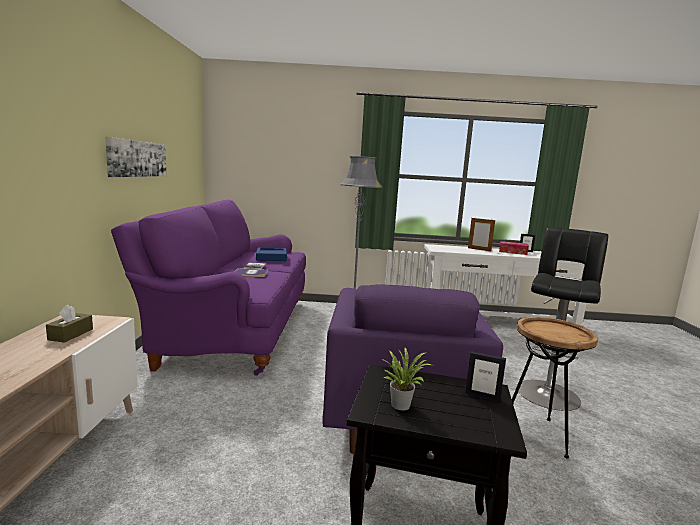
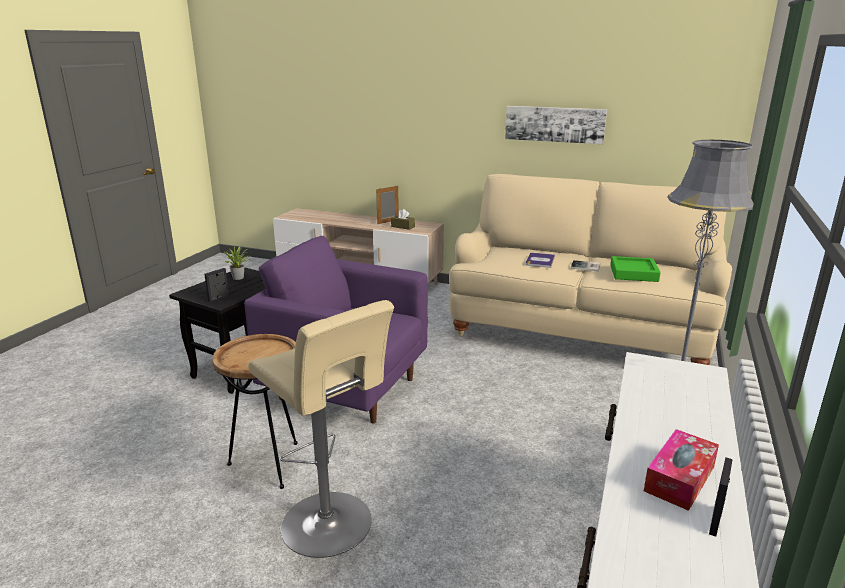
camera: 110 degrees right, 10 degrees up
purple sofa [111,200,306,376] -> beige sofa [449,174,732,365]
blue tray [256,248,287,261] -> green tray [610,256,661,282]
picture frame [468,218,495,251] -> picture frame moved to [376,186,399,224]
black stool [517,227,608,411] -> beige stool [248,300,394,558]

